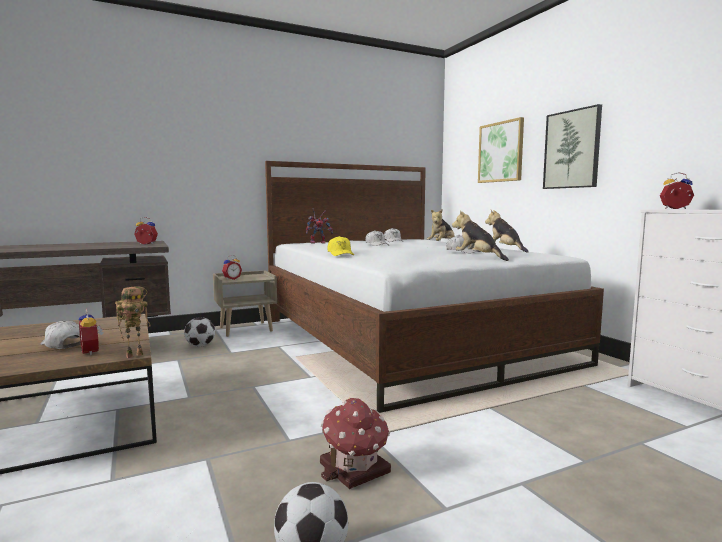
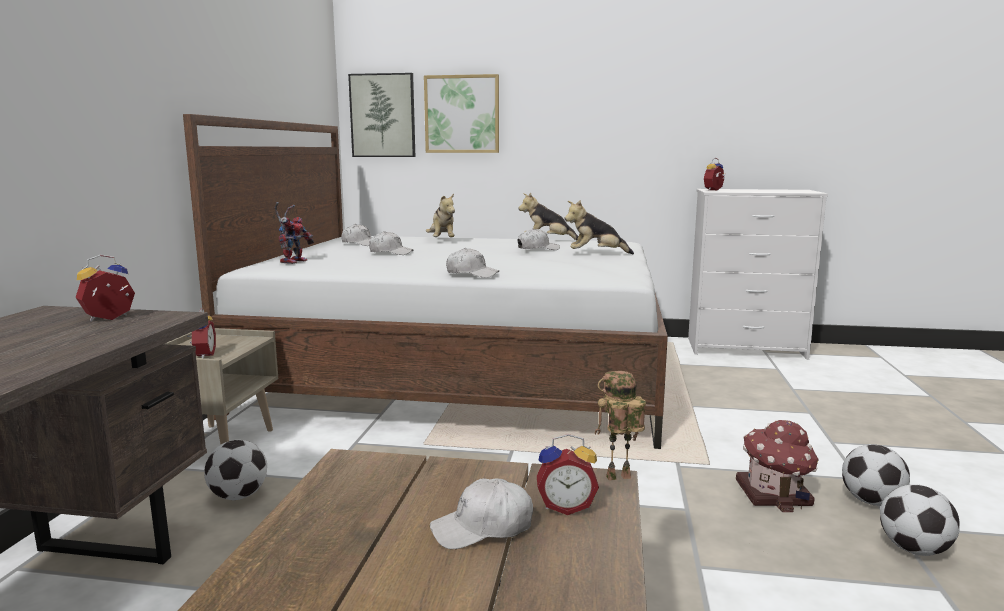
camera: 55 degrees left, 5 degrees up
toy robot [115,286,151,358] -> toy robot turned 90 degrees counterclockwise [595,371,646,480]
yellow cap [328,236,354,256] -> white cap [446,248,499,278]
picture [543,104,602,189] -> picture moved to [348,73,415,157]
none -> football [842,444,910,506]

